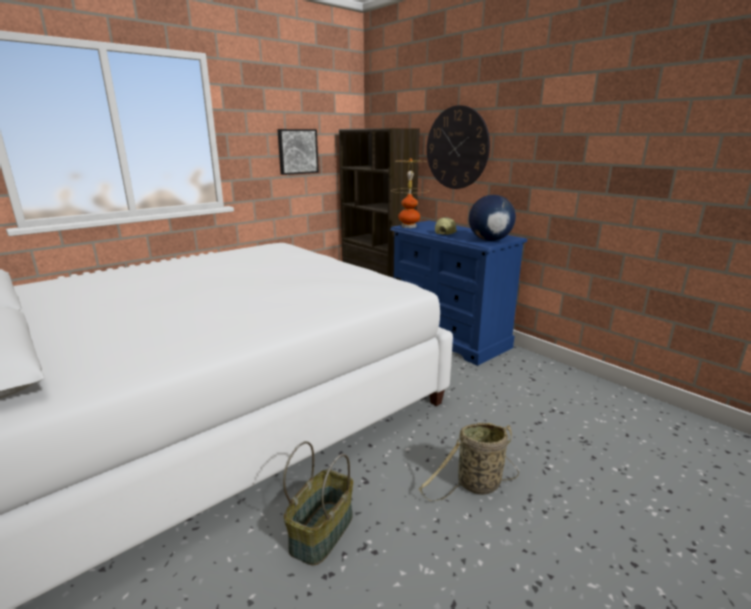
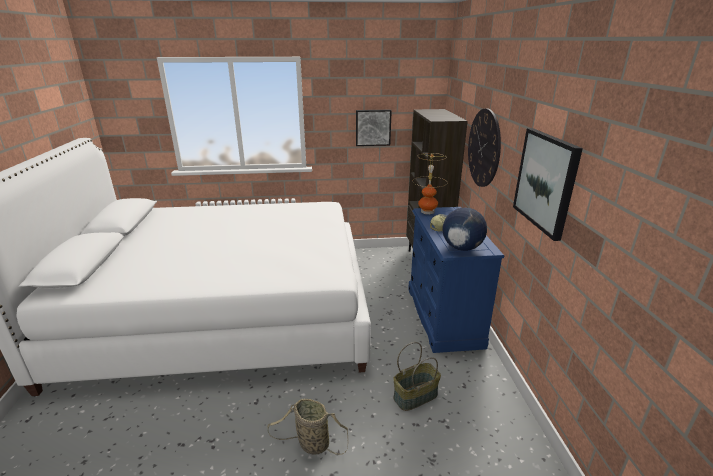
camera: 35 degrees right, 5 degrees up
basket [283,441,353,565] -> basket moved to [393,342,441,411]
none -> picture [513,128,583,241]

